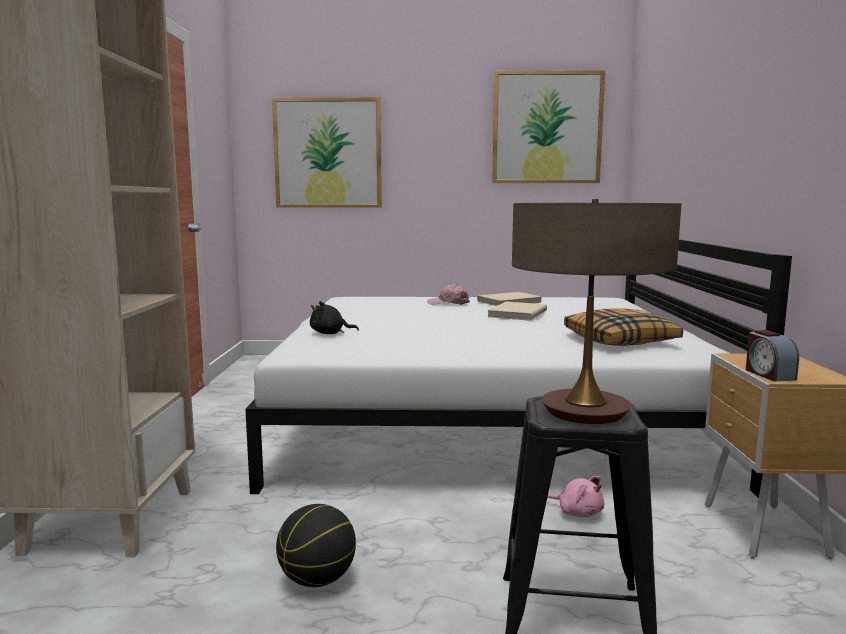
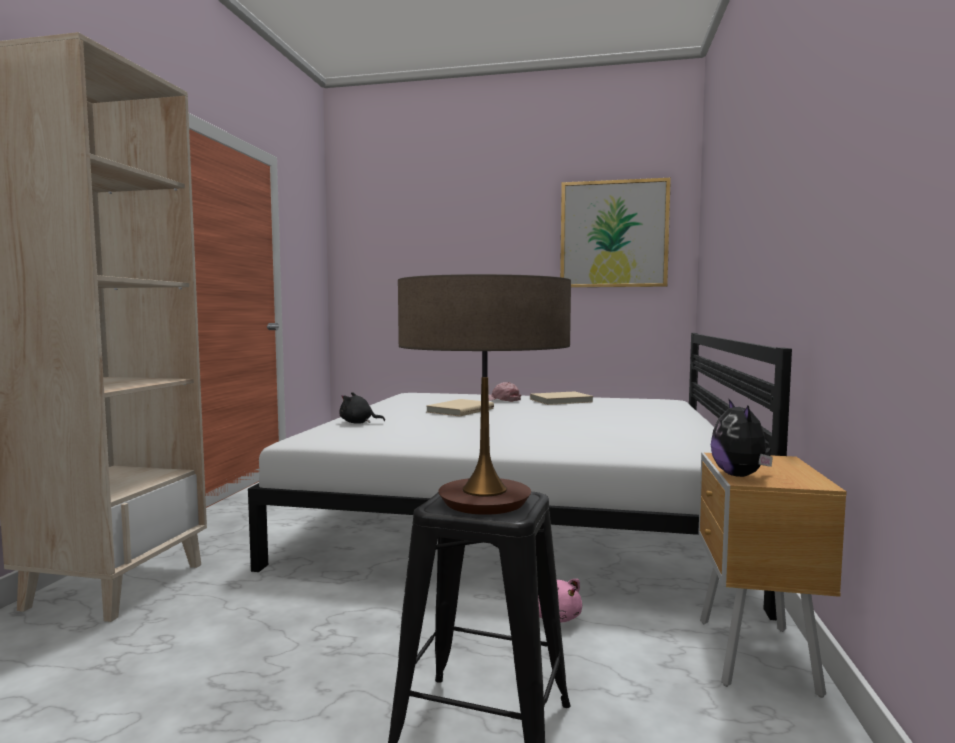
camera: 10 degrees right, 5 degrees down
picture [272,97,382,208] -> none
basketball [276,504,356,587] -> none
beige book [488,302,547,321] -> beige book moved to [426,399,494,417]
pillow [564,308,683,346] -> none
alarm clock [746,330,799,382] -> plush toy [711,399,773,477]

